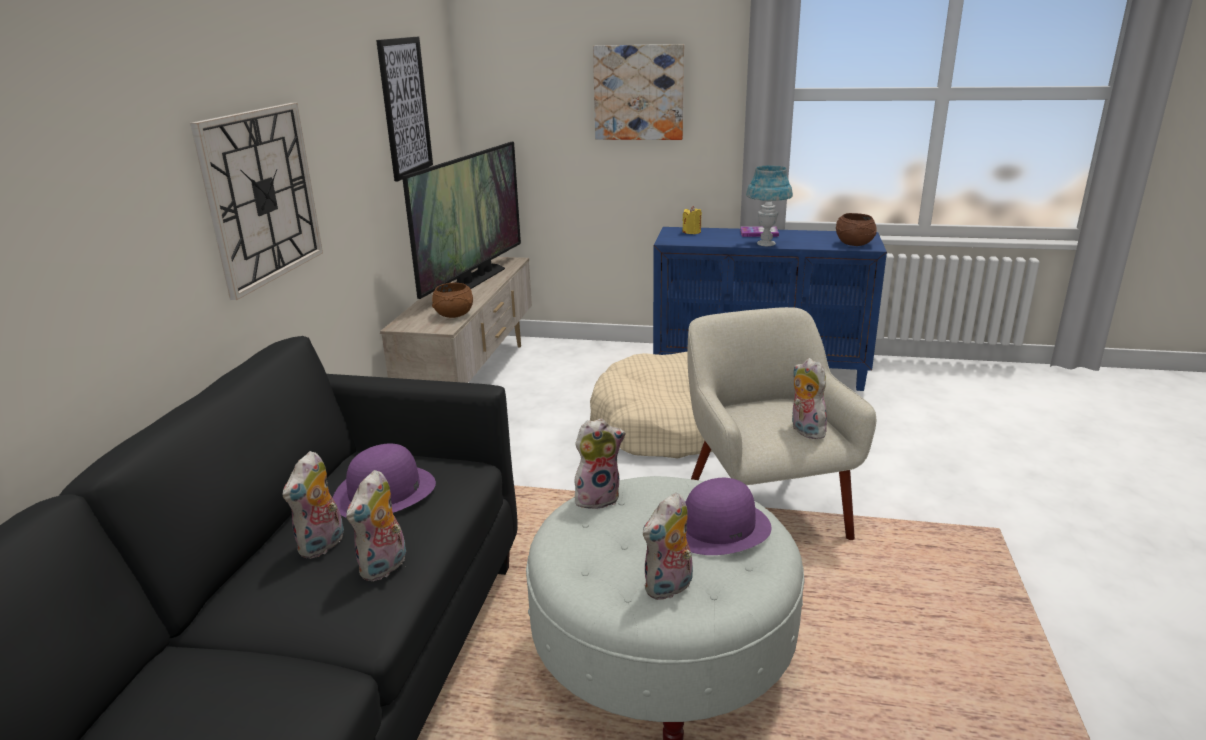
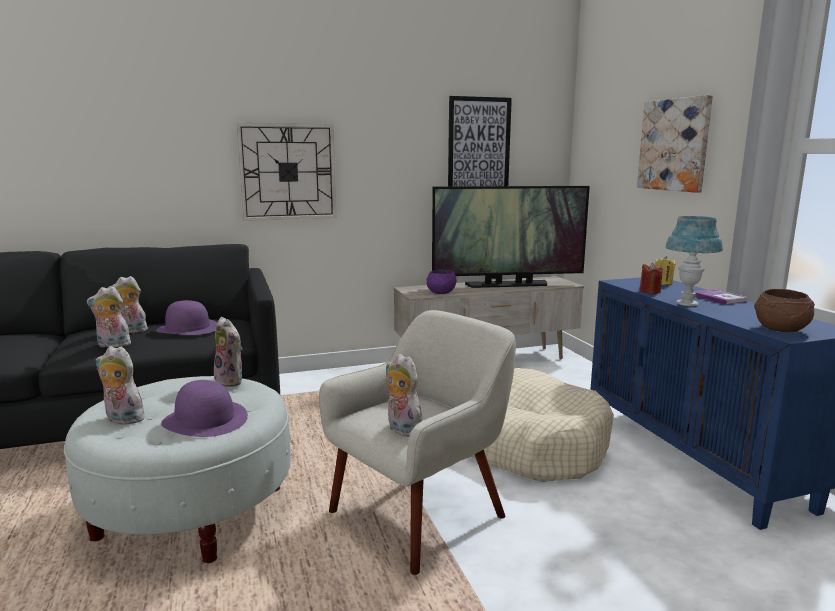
camera: 60 degrees right, 10 degrees down
brown bowl [432,283,473,318] -> purple bowl [426,270,457,294]
plush toy [792,358,827,439] -> plush toy turned 75 degrees counterclockwise [385,354,423,437]
none -> red candle [640,263,663,294]

